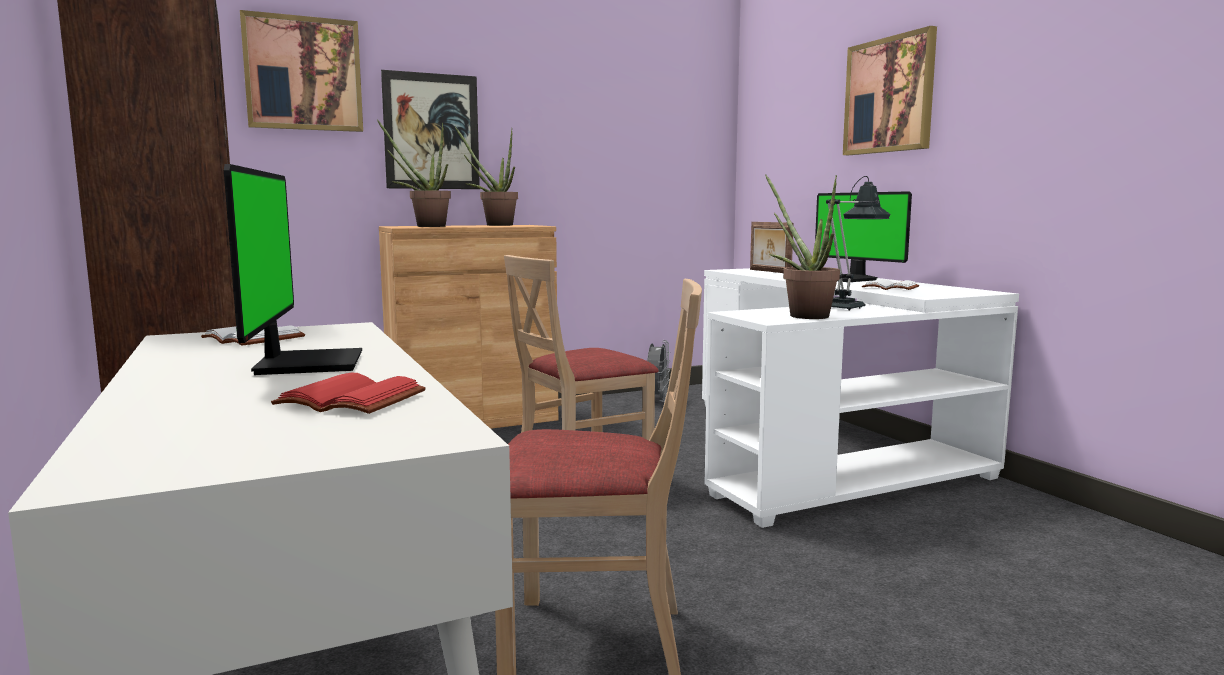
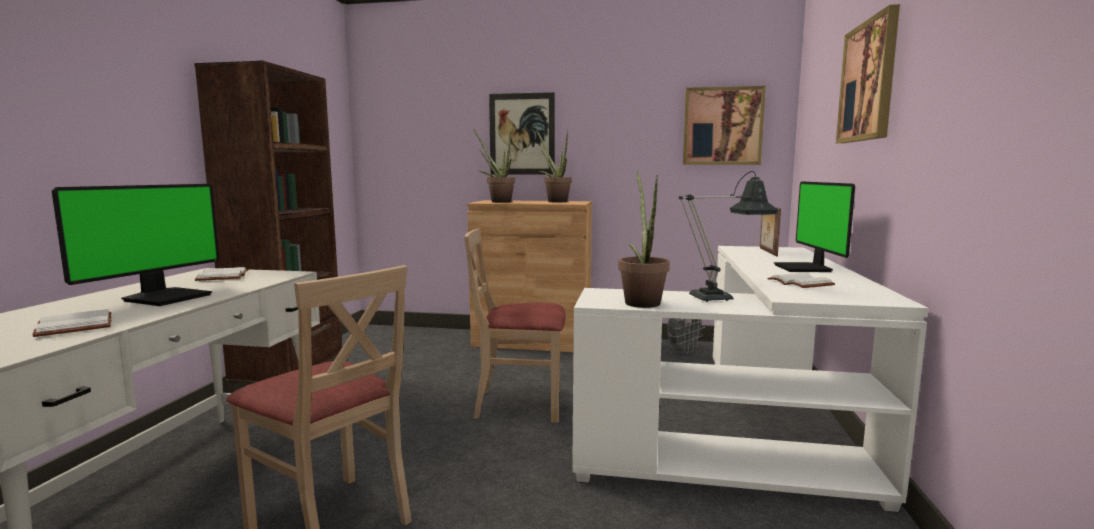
camera: 35 degrees right, 0 degrees up
picture [240,10,363,132] -> picture moved to [683,86,766,165]
red book [271,373,426,414] -> white book [32,309,112,337]

